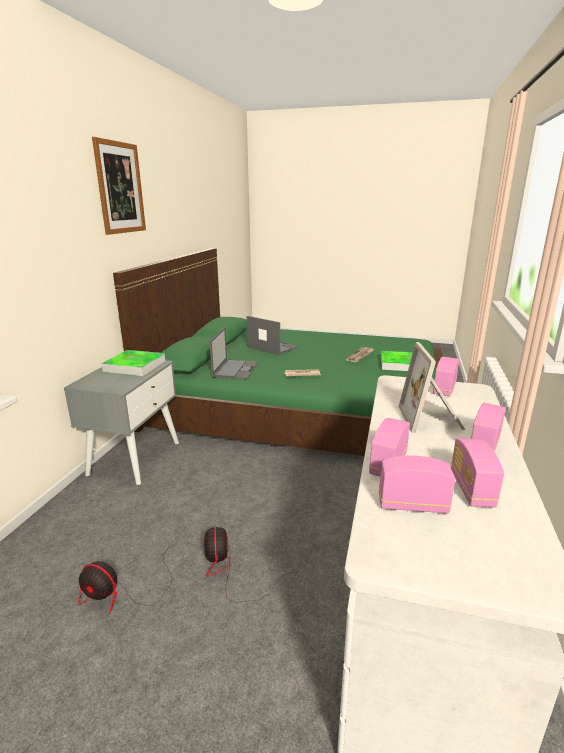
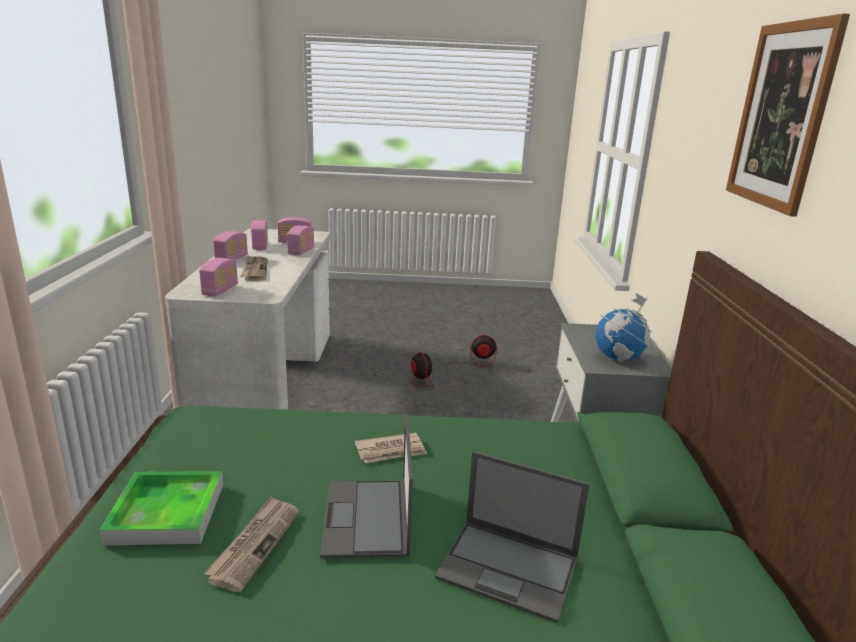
camera: 165 degrees right, 0 degrees up
tray [102,350,165,376] -> globe [596,293,651,362]
laptop [210,327,258,380] -> laptop moved to [320,415,413,558]
picture frame [399,342,465,433] -> newspaper [241,255,268,281]

